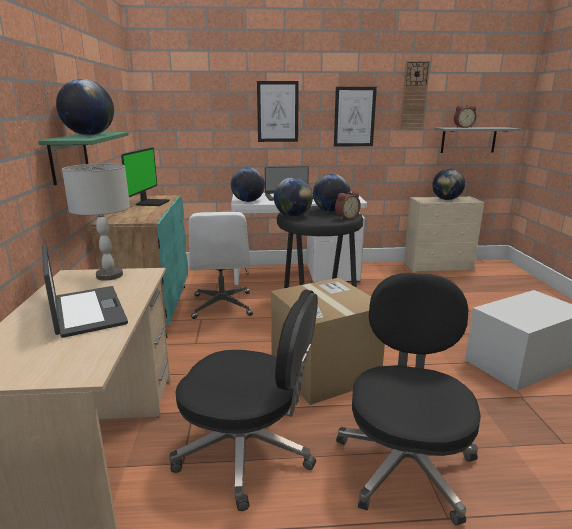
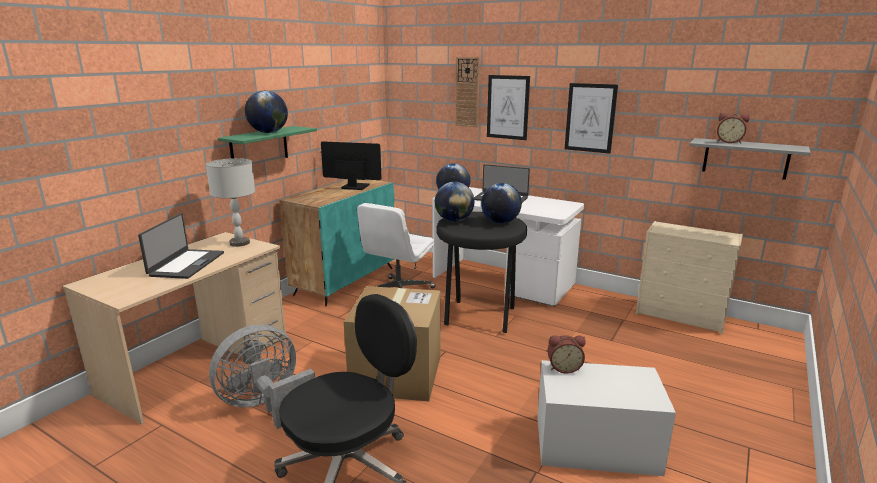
camera: 35 degrees right, 0 degrees up
monitor [121,148,170,206] -> monitor turned 120 degrees counterclockwise [321,141,382,190]
black office chair [169,289,318,511] -> grey fan [209,324,315,429]
alarm clock [335,191,361,220] -> alarm clock moved to [547,335,586,373]
wall clock [400,61,431,129] -> wall clock moved to [456,57,480,127]
globe [432,169,465,200] -> none

